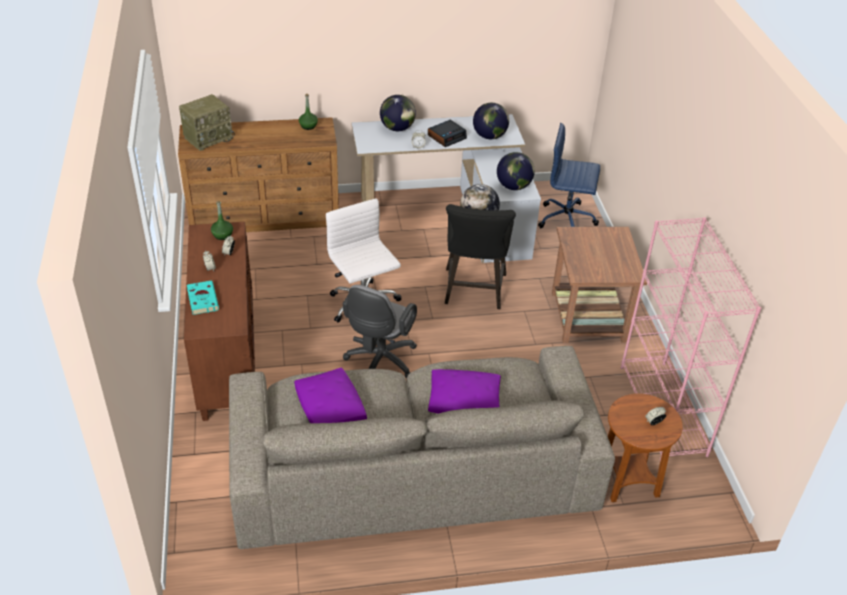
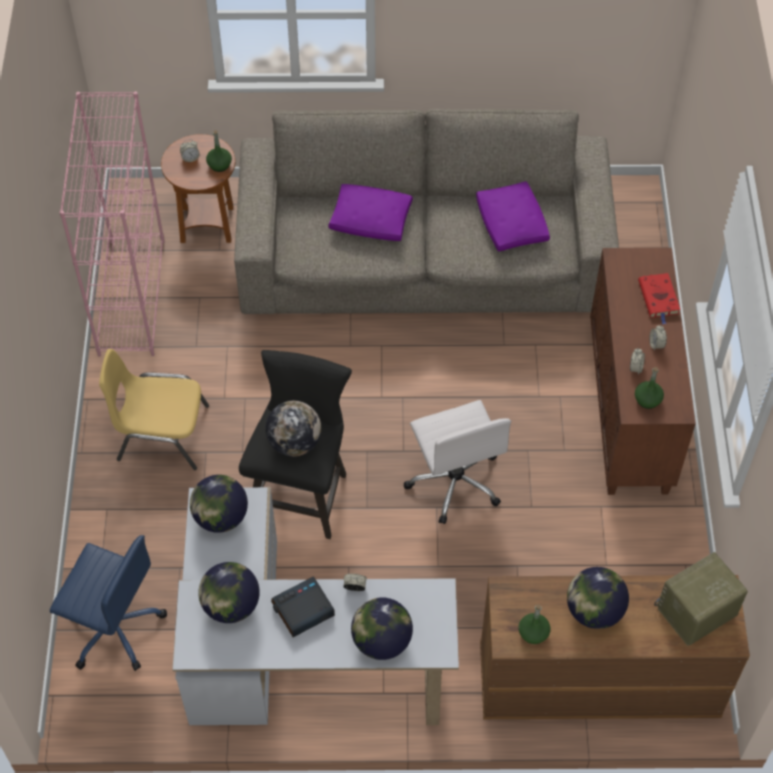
camera: 170 degrees left, 15 degrees up
turquoise book [187,281,219,315] -> red book [638,273,680,324]
grey office chair [343,285,417,379] -> none
brown side table [552,227,647,343] -> yellow chair [99,349,209,470]
none -> green bottle [206,130,232,172]
none -> globe [567,567,629,629]

